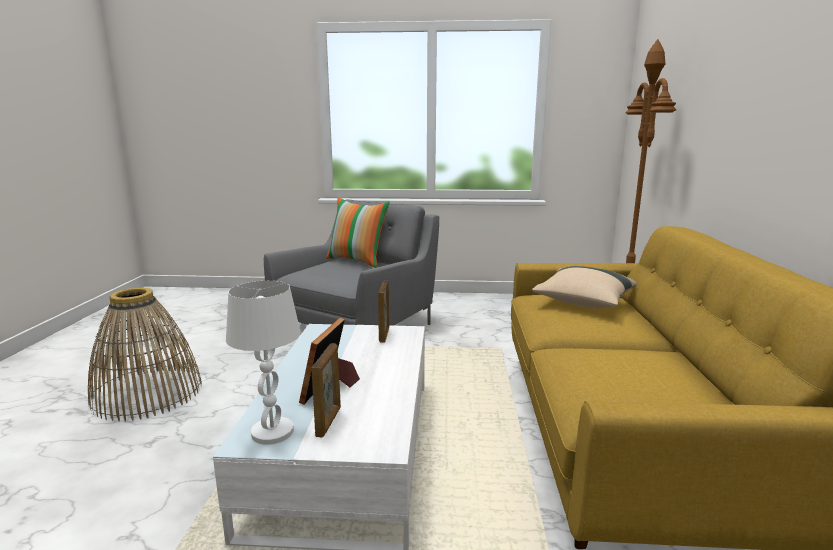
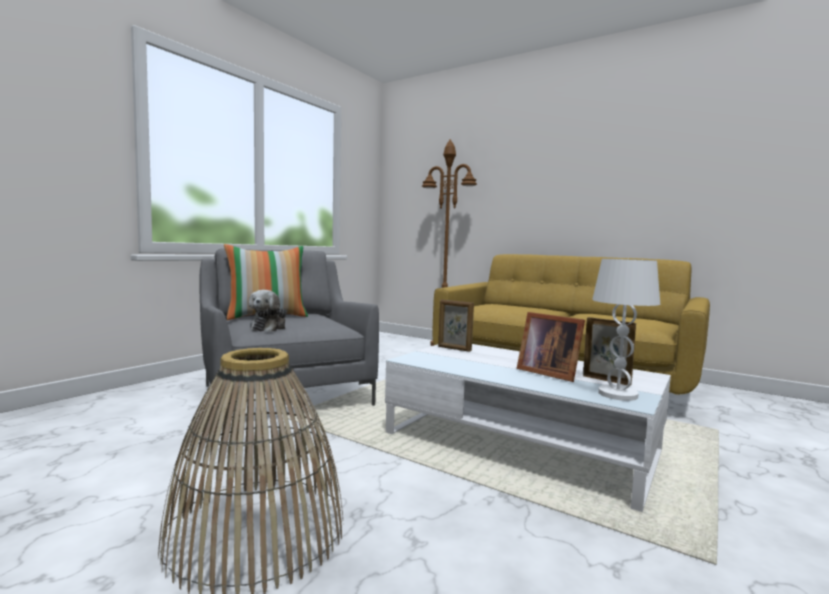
camera: 60 degrees left, 10 degrees down
beige pillow [532,266,637,308] -> none
none -> plush toy [249,290,287,332]

